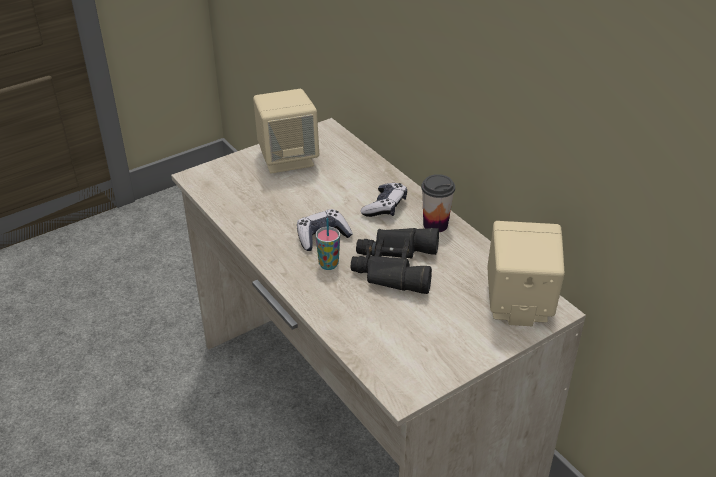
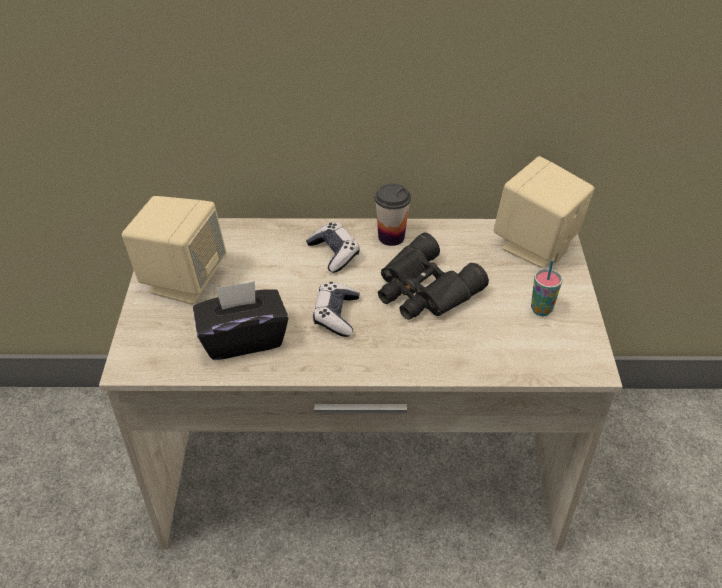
camera: 55 degrees left, 5 degrees up
cup [316,218,340,270] -> cup moved to [531,260,562,316]
none -> black tissue box [193,281,289,360]

